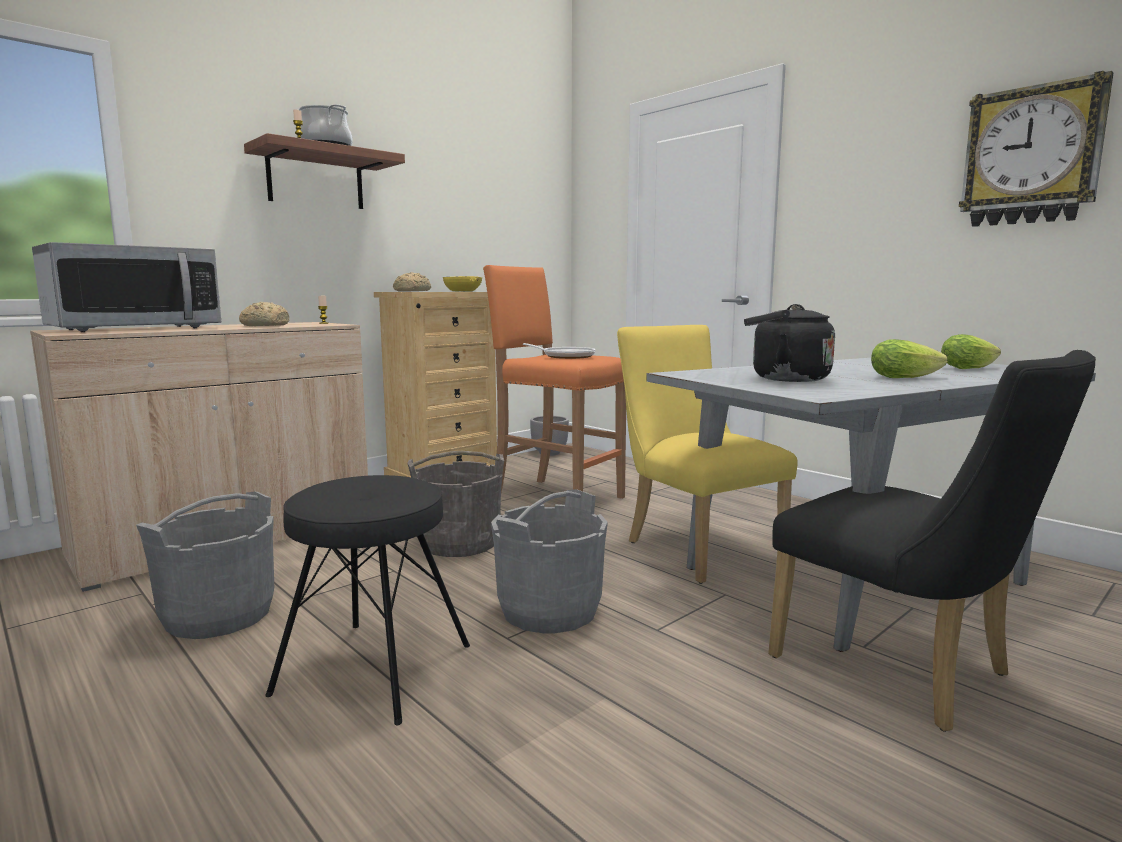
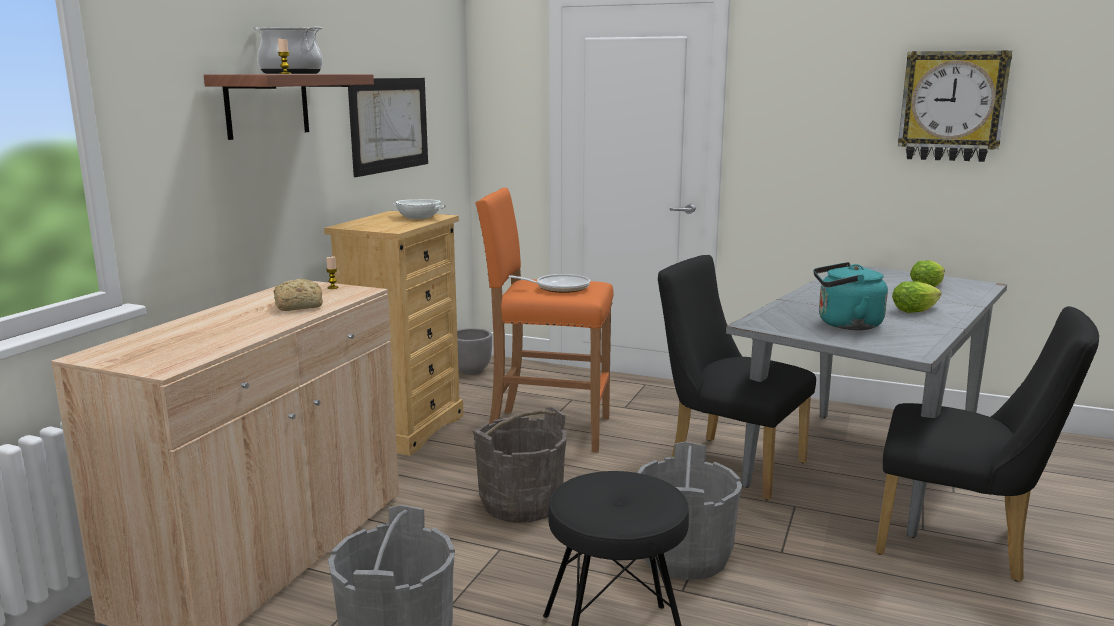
camera: 25 degrees left, 5 degrees up
microwave [32,242,221,332] -> none
bread [393,272,431,292] -> none
yellow bowl [443,276,482,292] -> white bowl [393,199,446,219]
yellow chair [617,325,798,584] -> black chair [658,255,816,500]
black kettle [744,304,835,382] -> turquoise kettle [813,262,888,330]
none -> picture [348,78,428,177]

